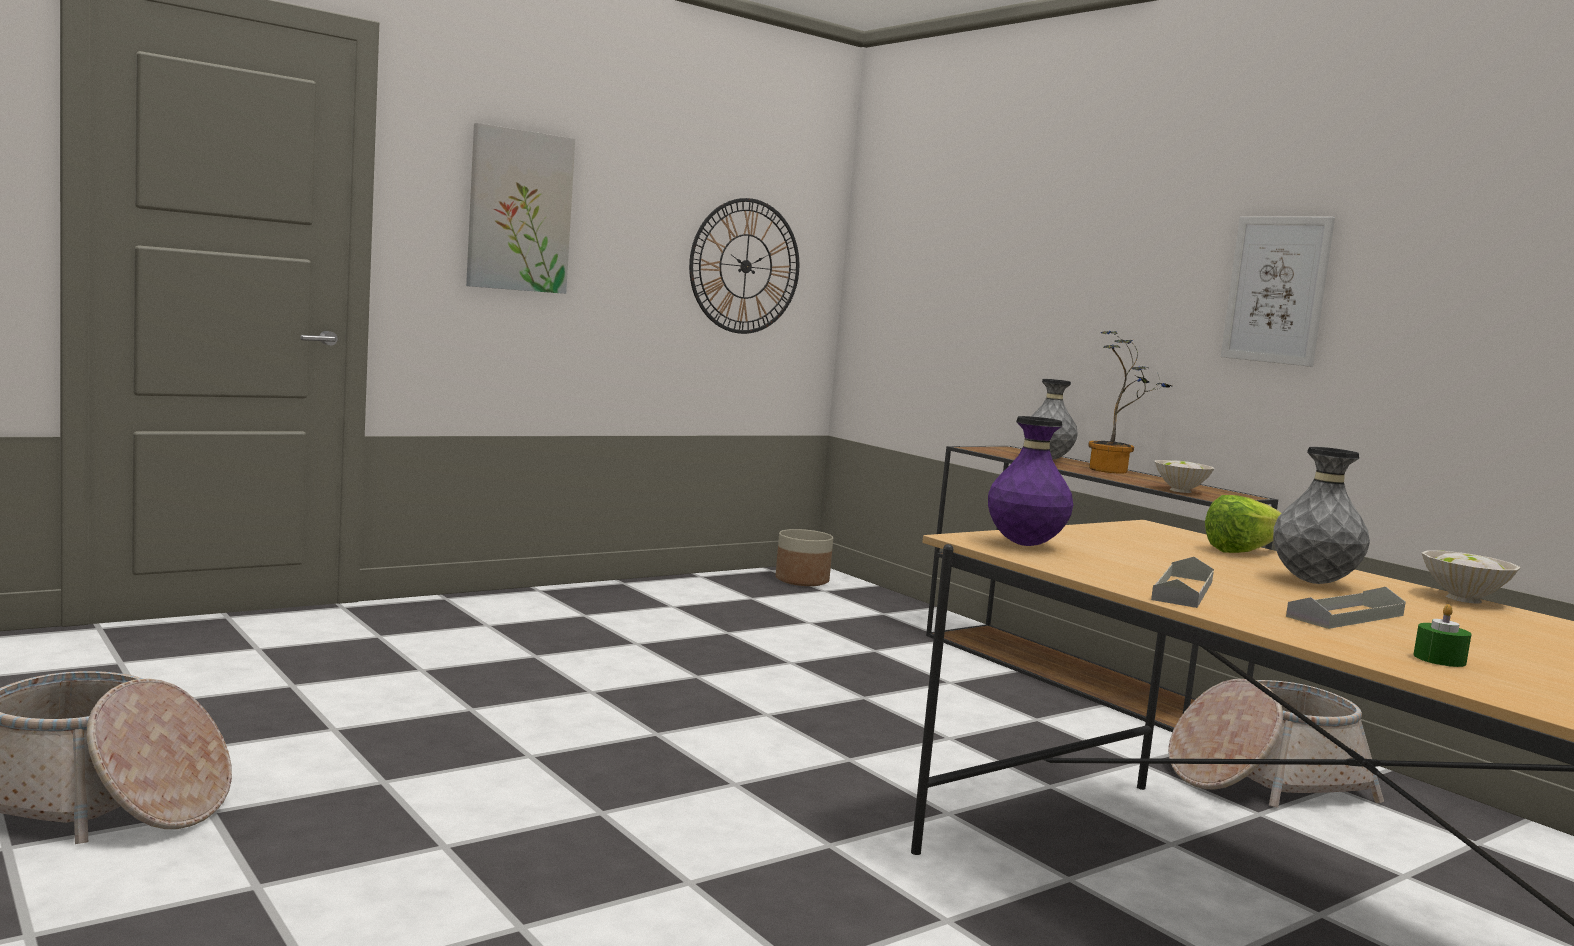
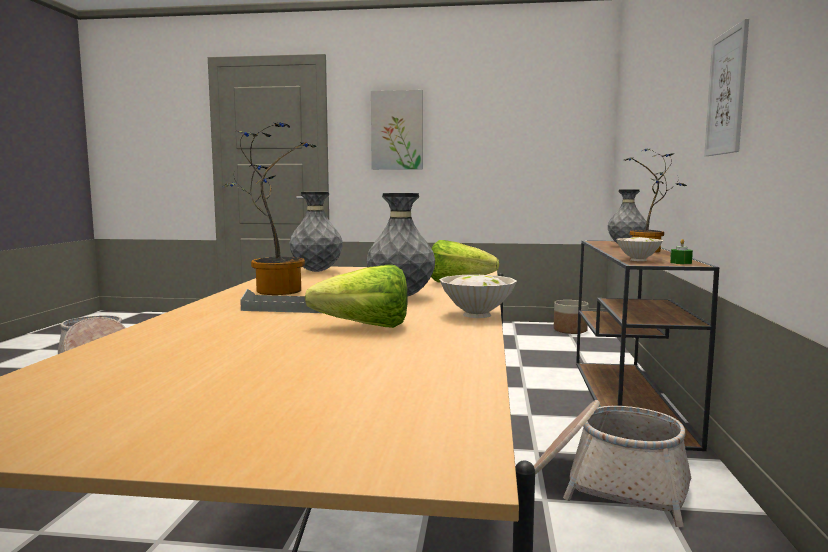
camera: 45 degrees right, 0 degrees up
wall clock [689,198,799,334] -> none
purple vase [988,416,1073,546] -> grey vase [289,192,343,272]
grey tray [1151,557,1214,608] -> potted plant [222,123,316,295]
green candle [1413,604,1472,667] -> green candle moved to [670,239,693,264]
none -> lettuce [305,265,408,328]

